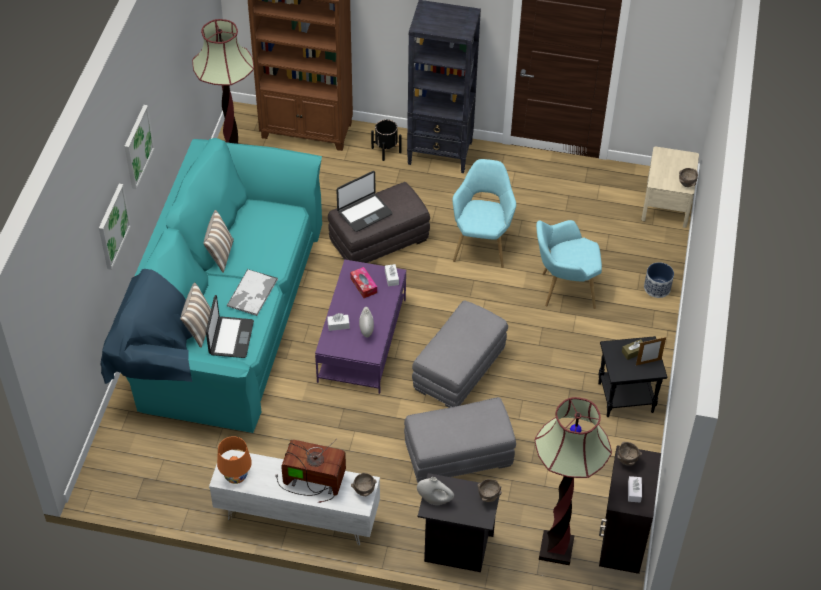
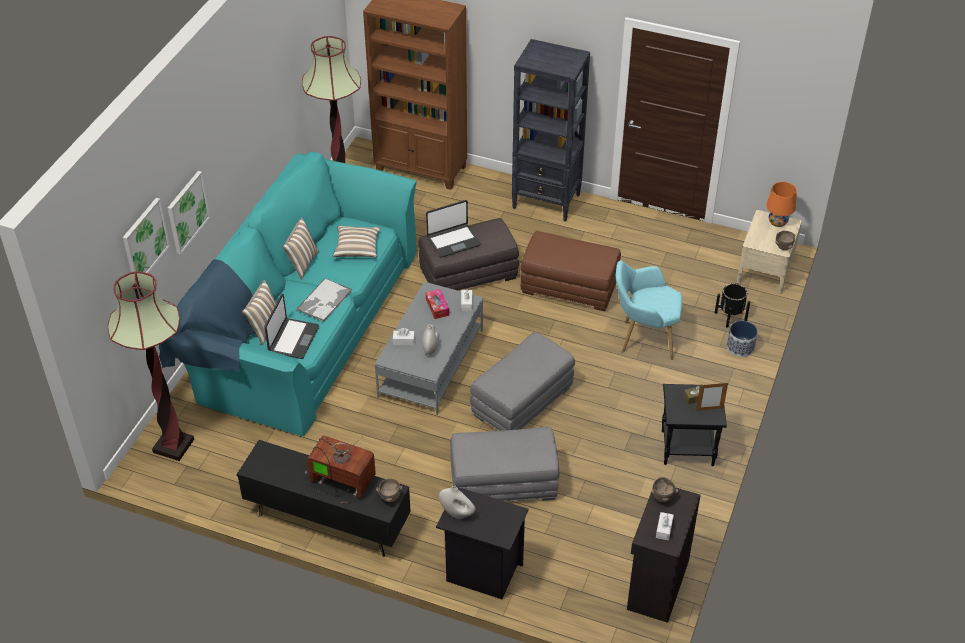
camera: 10 degrees right, 5 degrees down
picture [124,105,155,189] -> picture moved to [123,198,170,273]
white tv stand [209,450,380,545] -> black tv stand [237,440,411,557]
orange table lamp [217,436,252,484] -> orange table lamp moved to [766,182,797,227]
purple coffee table [315,259,406,394] -> grey coffee table [375,282,483,415]
black planter [371,119,402,161] -> black planter moved to [715,283,750,328]
turquoise armchair [453,159,516,268] -> brown ottoman [520,231,621,311]
brown bowl [478,479,502,502] -> none
floor lamp [535,397,612,565] -> floor lamp moved to [107,271,194,461]
none -> pillow [333,226,380,257]

